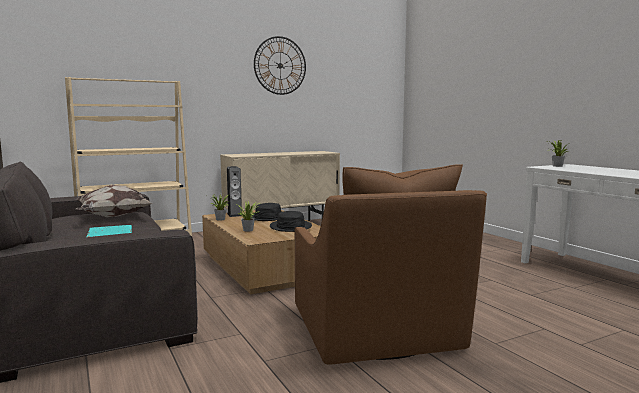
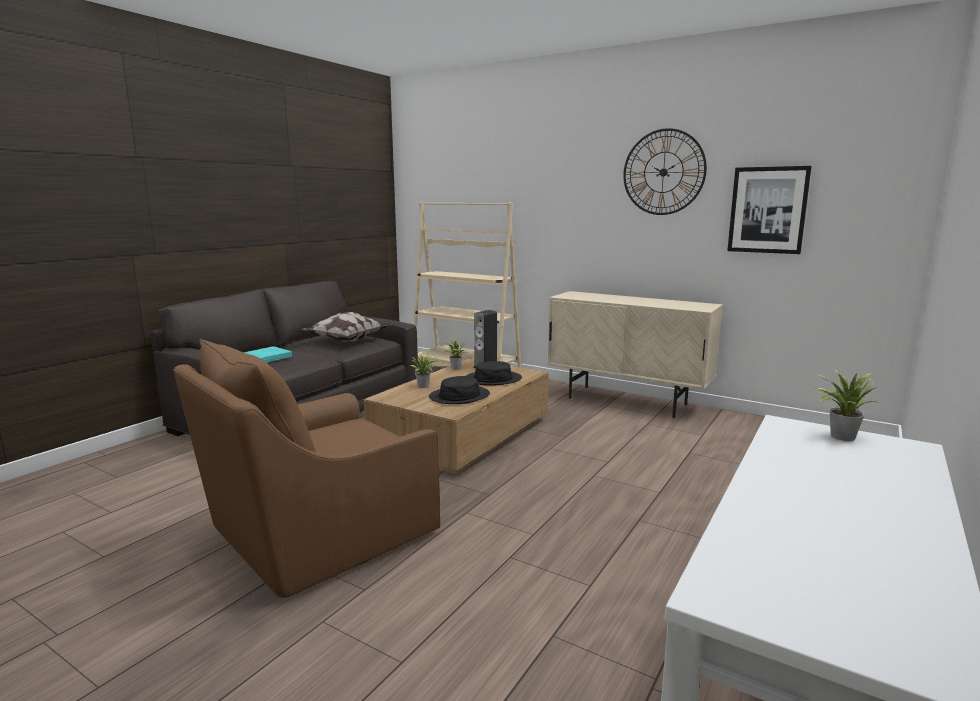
camera: 60 degrees right, 5 degrees up
none -> picture [727,166,812,254]

